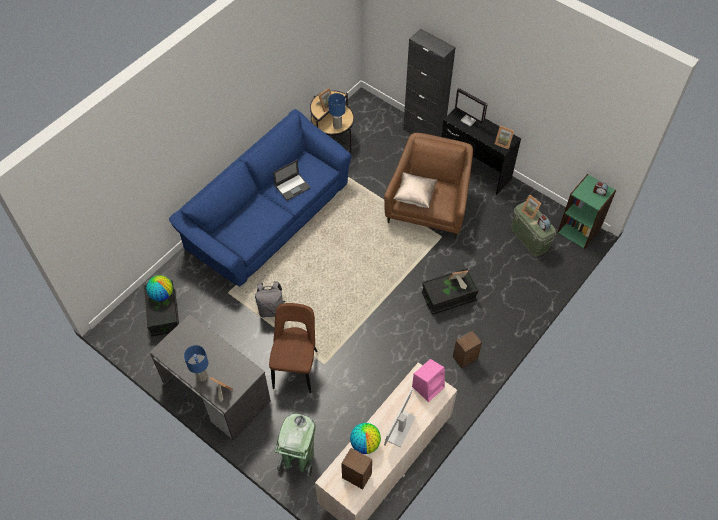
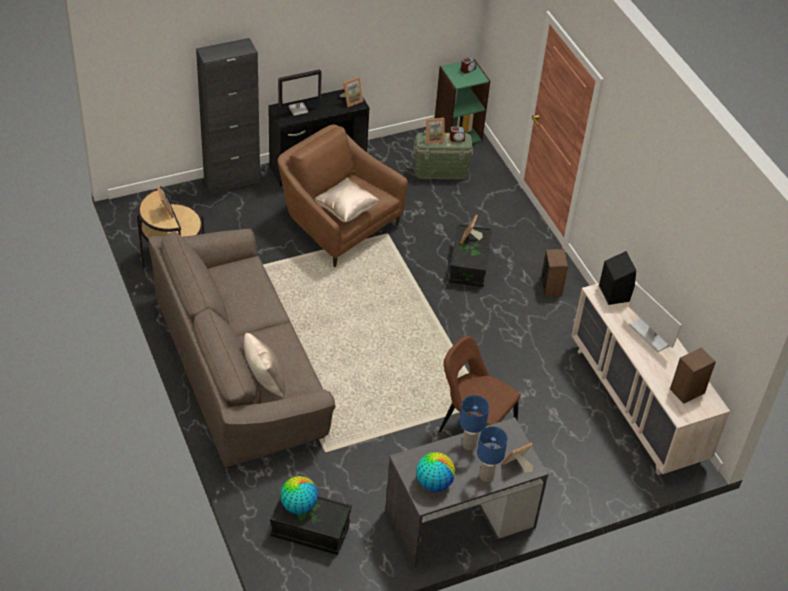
camera: 65 degrees left, 10 degrees down
blue sofa [169,109,352,287] -> brown sofa [148,229,335,468]
grey backpack [255,281,286,318] -> none
laptop [273,160,311,201] -> none
green trash can [275,414,315,478] -> none
blue table lamp [328,93,345,129] -> blue table lamp moved to [459,395,489,450]
globe [350,423,381,454] -> globe moved to [416,452,455,492]
pink speaker [412,359,445,402] -> black speaker [599,251,636,305]
none -> beige pillow [244,333,285,398]

